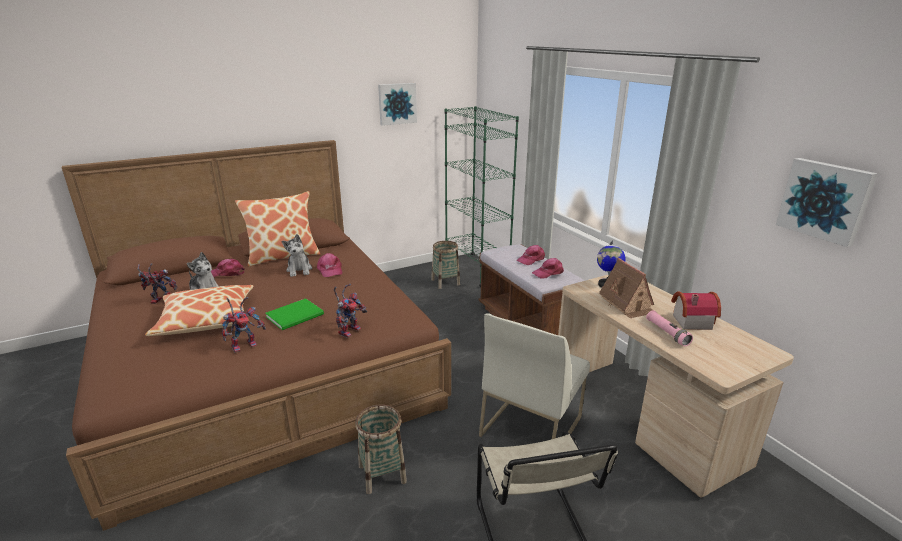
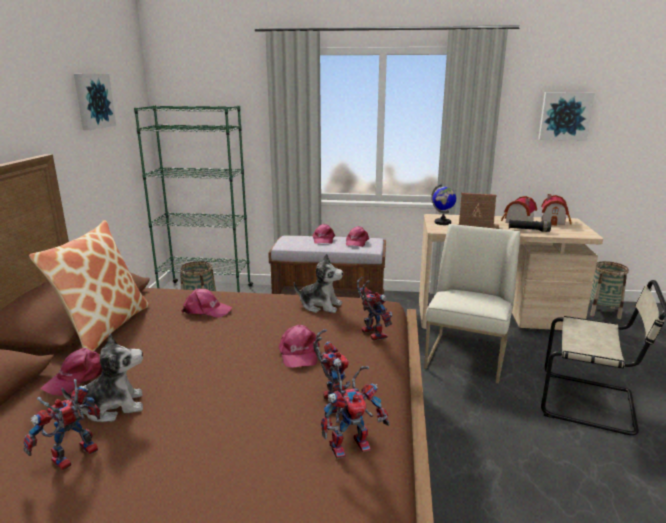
camera: 55 degrees left, 5 degrees down
pillow [145,285,254,336] -> none
green book [265,298,324,330] -> pink cap [279,325,320,368]
plush toy [282,234,312,277] -> plush toy moved to [294,254,343,313]
basket [355,405,407,494] -> basket moved to [589,261,629,319]
white chair [479,313,590,439] -> white chair turned 135 degrees counterclockwise [424,224,520,384]
pink flashlight [646,310,693,346] -> black flashlight [509,220,551,232]
none -> toy robot [321,363,390,459]
none -> toy house [541,194,572,226]

